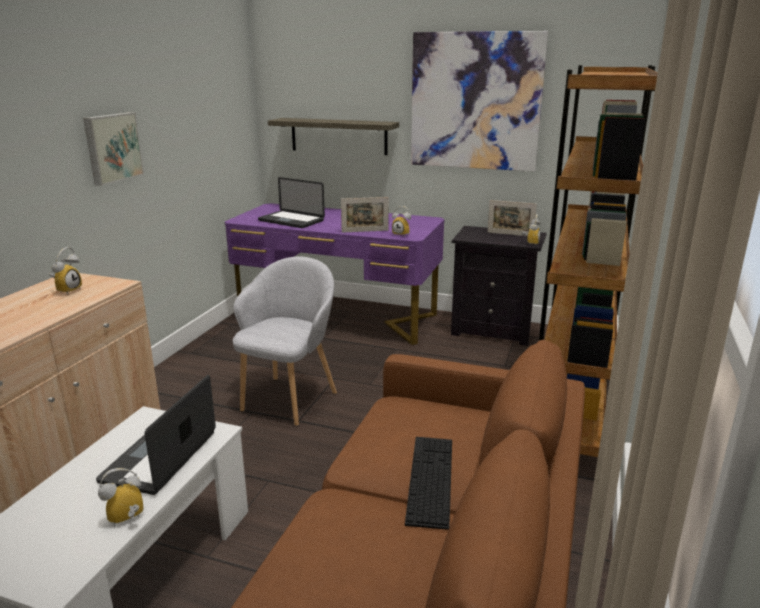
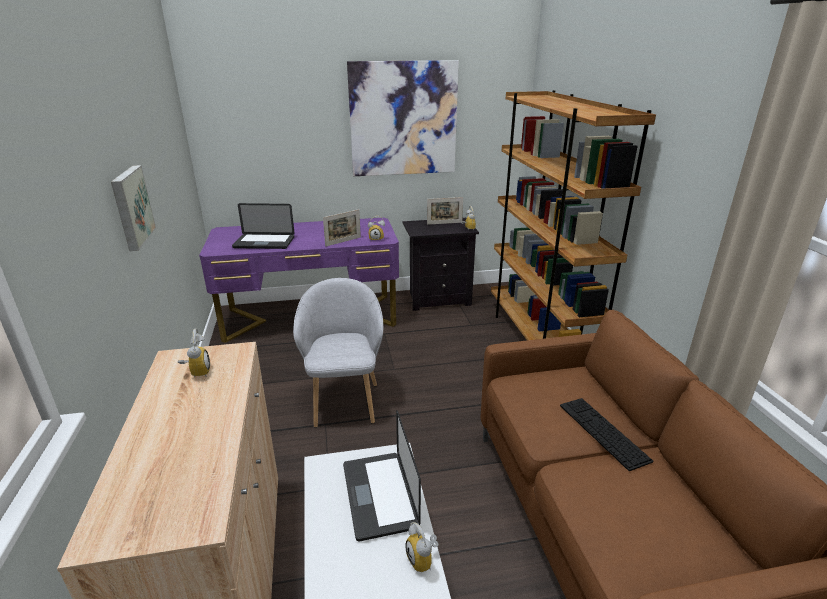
camera: 30 degrees left, 5 degrees up
alarm clock [98,468,144,528] -> alarm clock turned 45 degrees counterclockwise [405,522,438,572]
shelf [268,118,399,155] -> none

